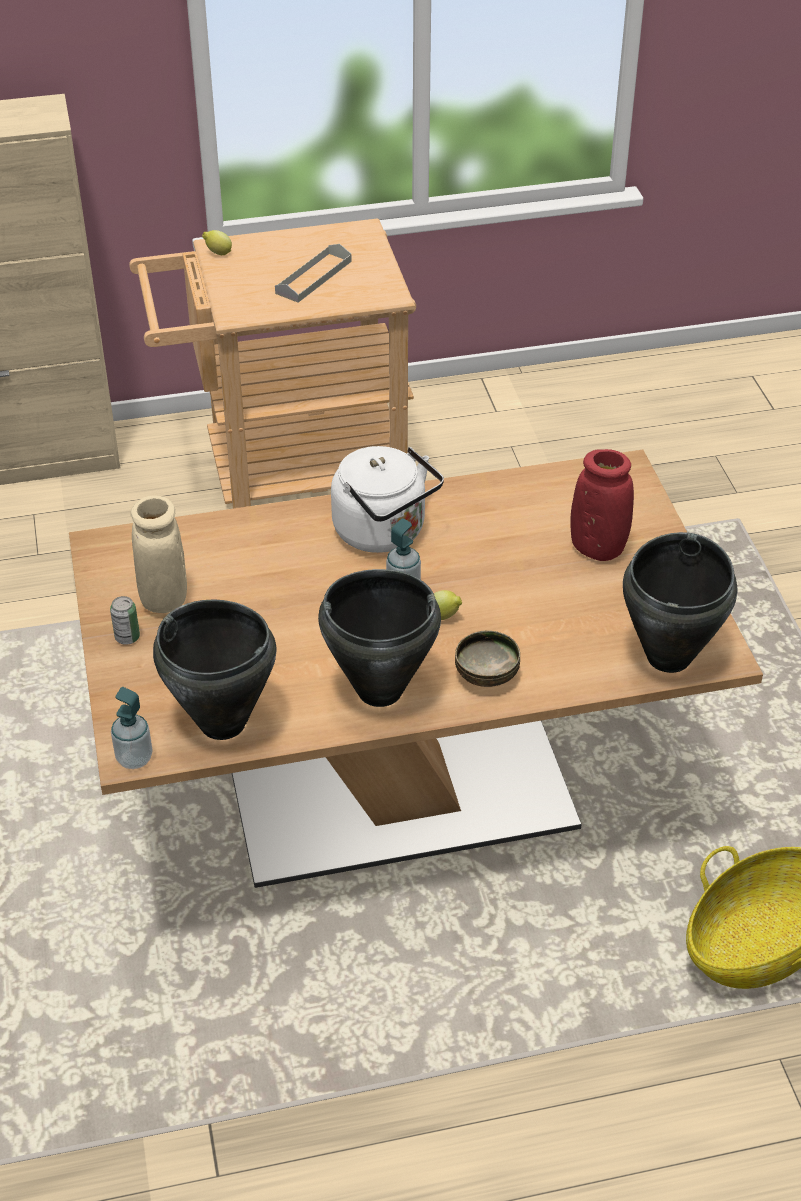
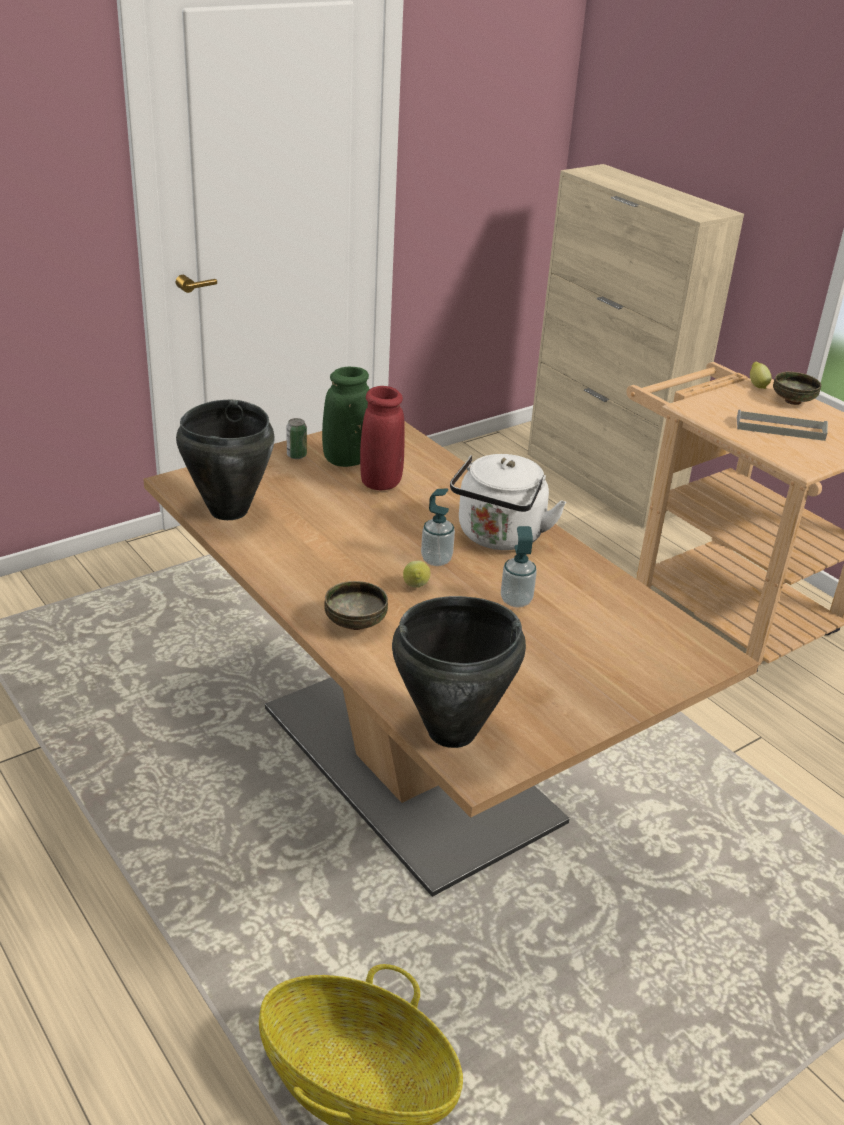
camera: 65 degrees right, 10 degrees down
soap dispenser [111,687,153,769] -> soap dispenser moved to [501,526,537,608]
beige vase [131,495,187,613] -> green vase [322,367,370,467]
black cooking pot [318,569,441,707] -> none
red vase [570,449,634,561] -> red vase moved to [360,386,405,490]
none -> bowl [773,372,821,405]

